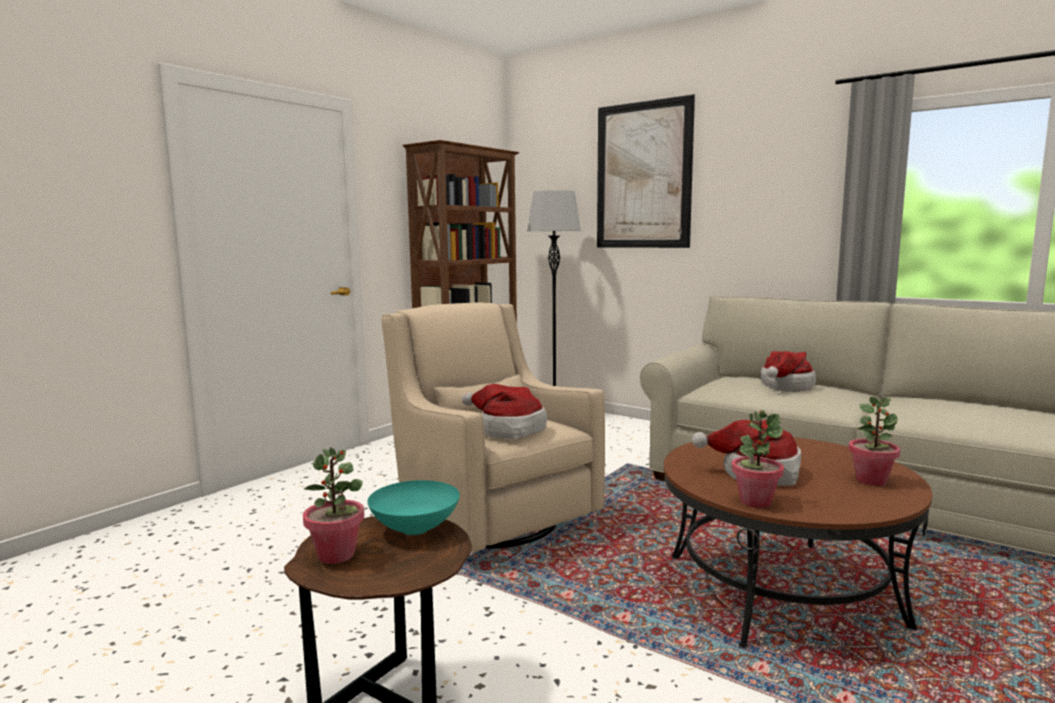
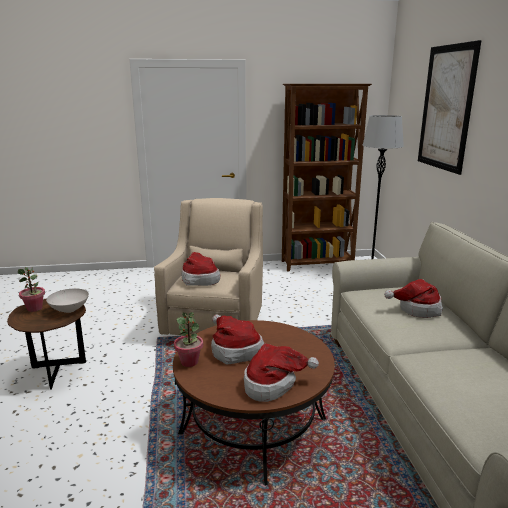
camera: 45 degrees right, 10 degrees up
turquoise bowl [367,480,460,535] -> white bowl [46,288,89,313]
potted plant [848,397,901,486] -> hat [244,343,319,402]

